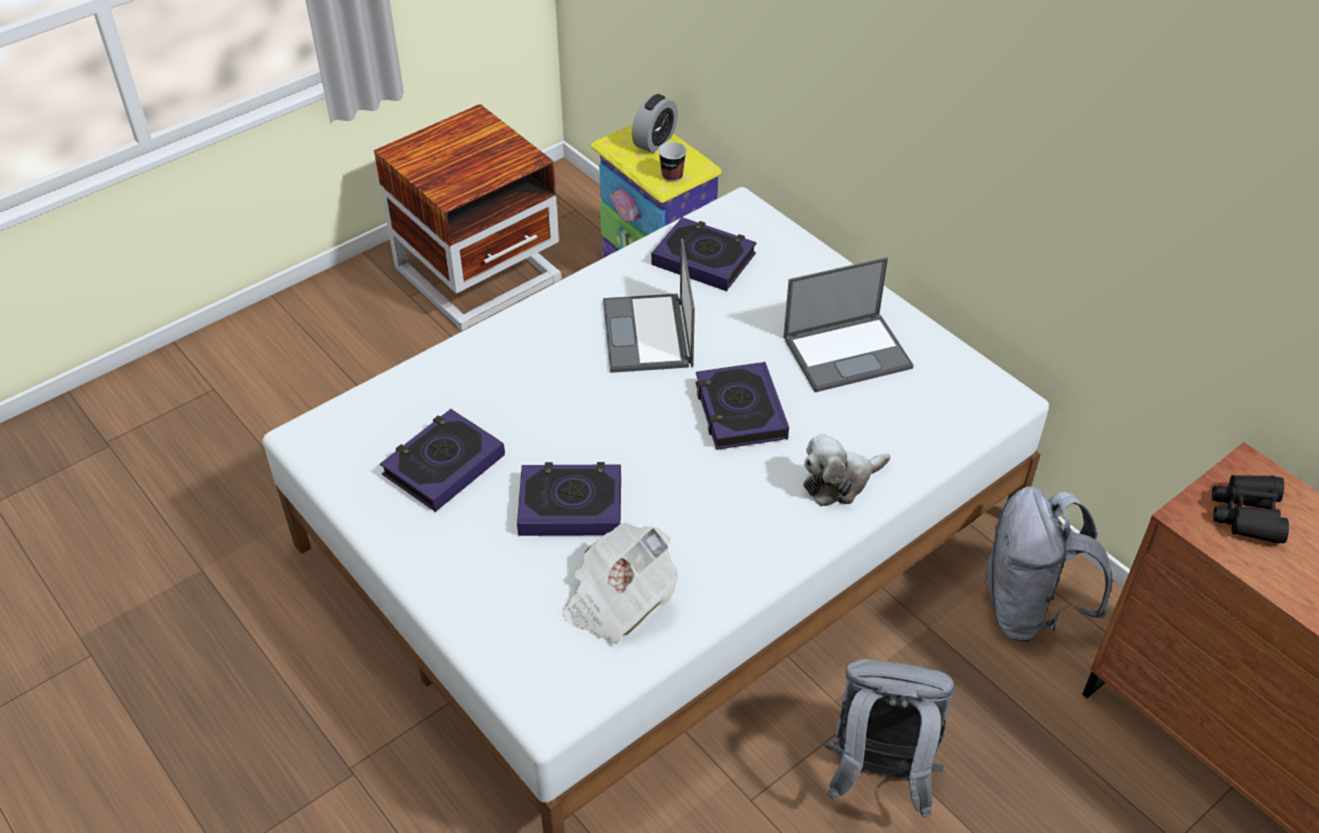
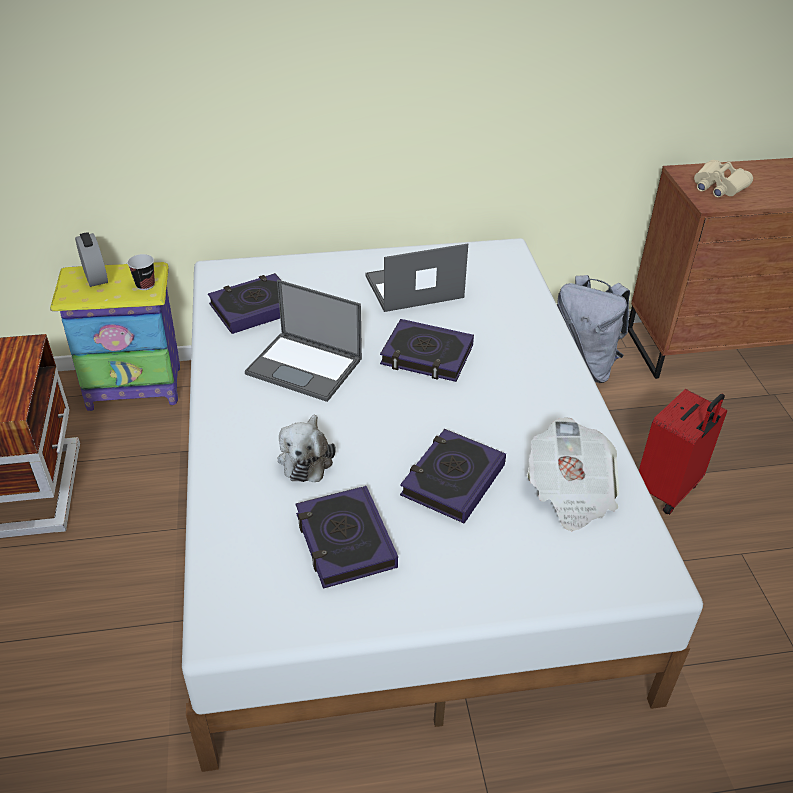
camera: 60 degrees left, 5 degrees down
laptop [784,257,914,392] -> laptop turned 120 degrees counterclockwise [365,243,468,312]
plush toy [803,434,890,506] -> plush toy moved to [278,415,336,482]
grey backpack [824,659,954,818] -> red suitcase [639,389,727,515]
black binoculars [1212,475,1289,543] -> beige binoculars [694,160,753,197]

